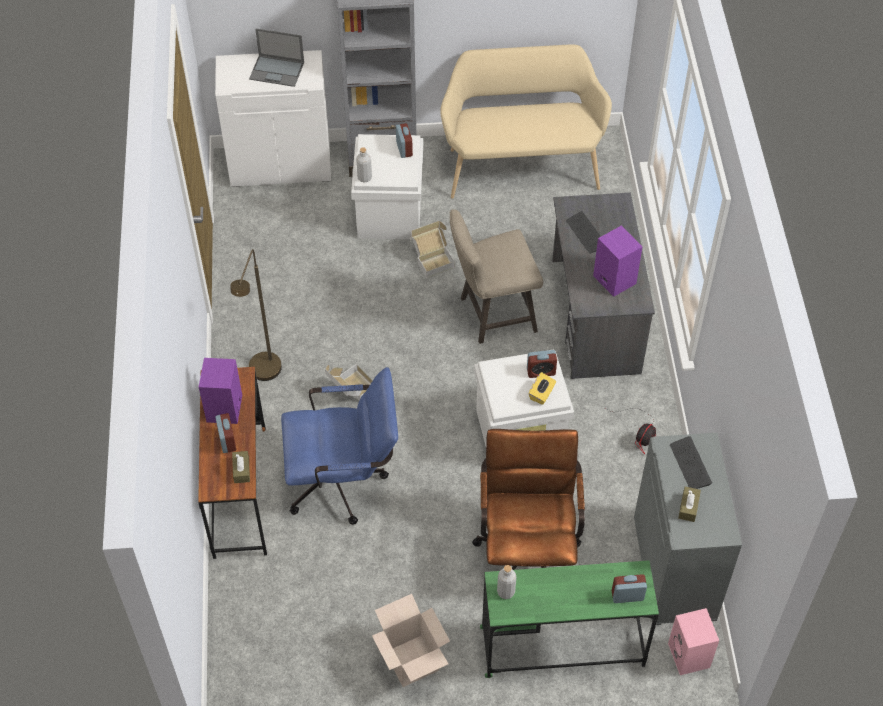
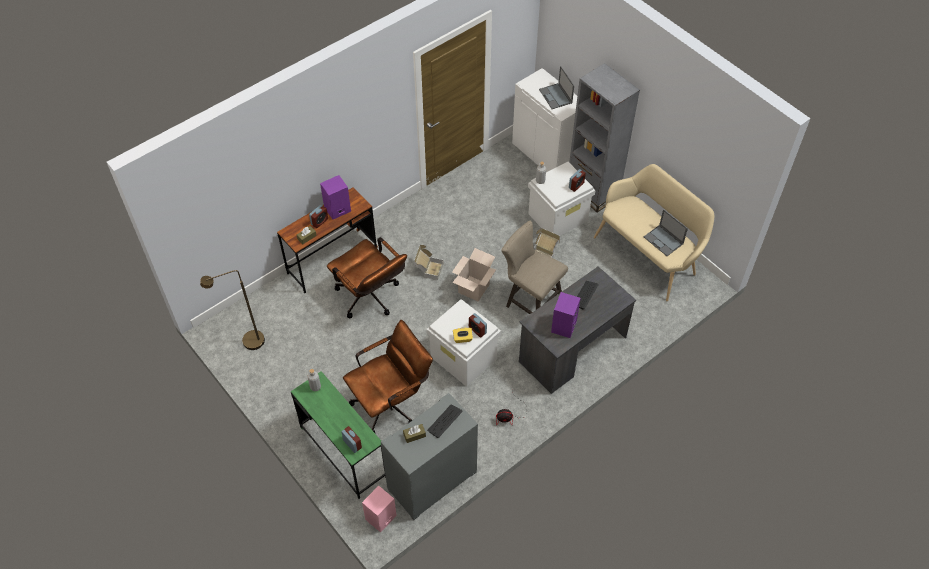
camera: 55 degrees right, 0 degrees up
brown floor lamp [230,249,282,381] -> brown floor lamp moved to [200,270,265,350]
blue office chair [281,367,398,525] -> brown office chair [327,237,407,318]
cardboard box [372,594,450,687] -> cardboard box moved to [452,248,496,301]
none -> laptop [644,209,688,256]

